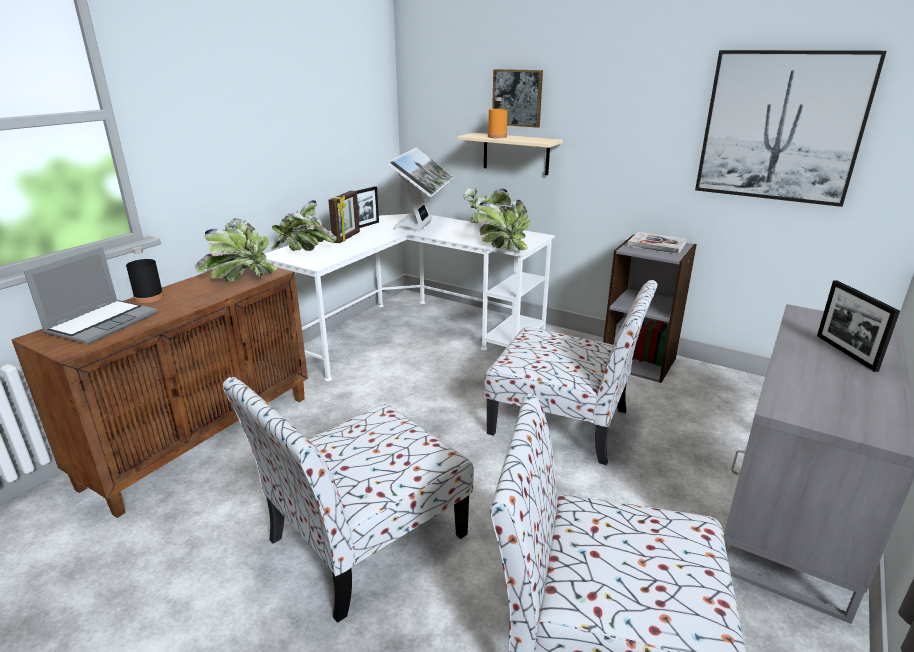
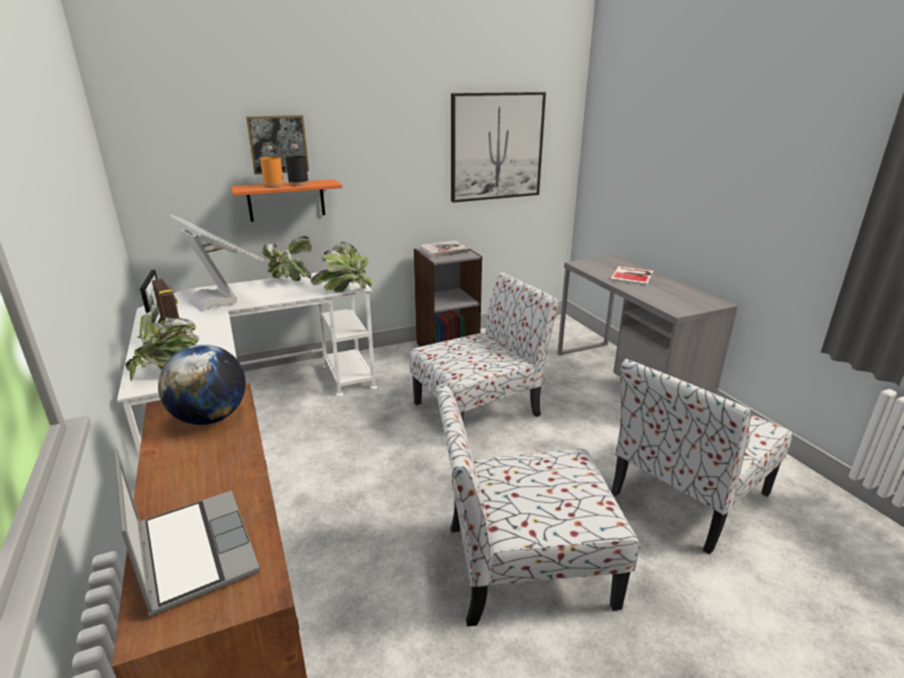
camera: 55 degrees left, 0 degrees up
black bottle [126,247,164,303] -> black bottle moved to [286,144,309,187]
potted plant [195,218,277,281] -> globe [158,344,246,425]
chair [223,377,474,623] -> chair turned 90 degrees clockwise [435,383,640,626]
beige shelf [457,133,563,175] -> orange shelf [231,179,342,222]
picture frame [817,280,900,372] -> book [609,266,653,285]

